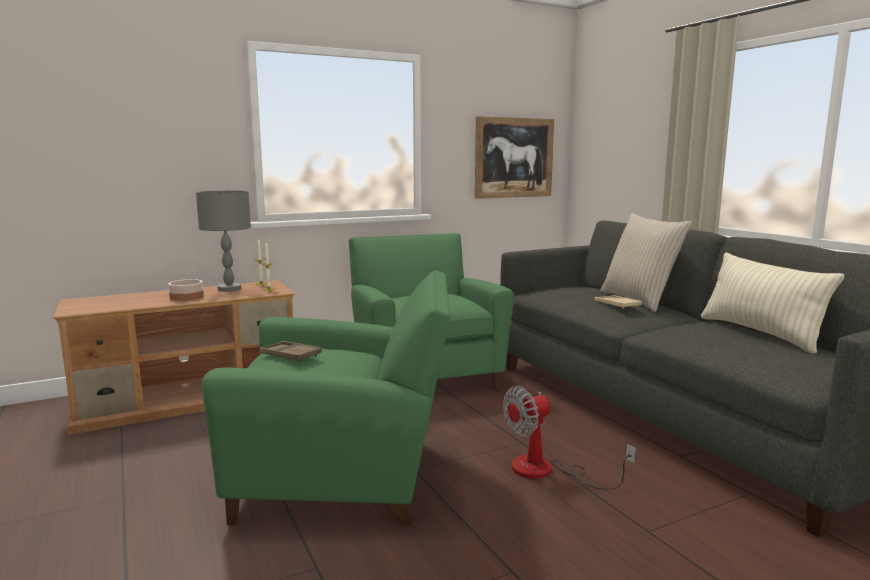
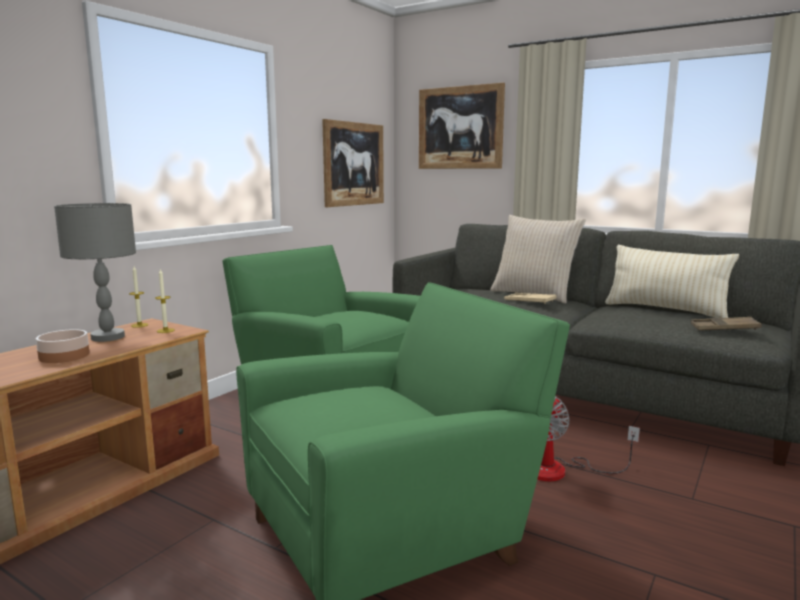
camera: 30 degrees left, 0 degrees up
brown tray [259,341,322,362] -> brown tray moved to [691,317,762,330]
none -> picture [419,82,505,169]

